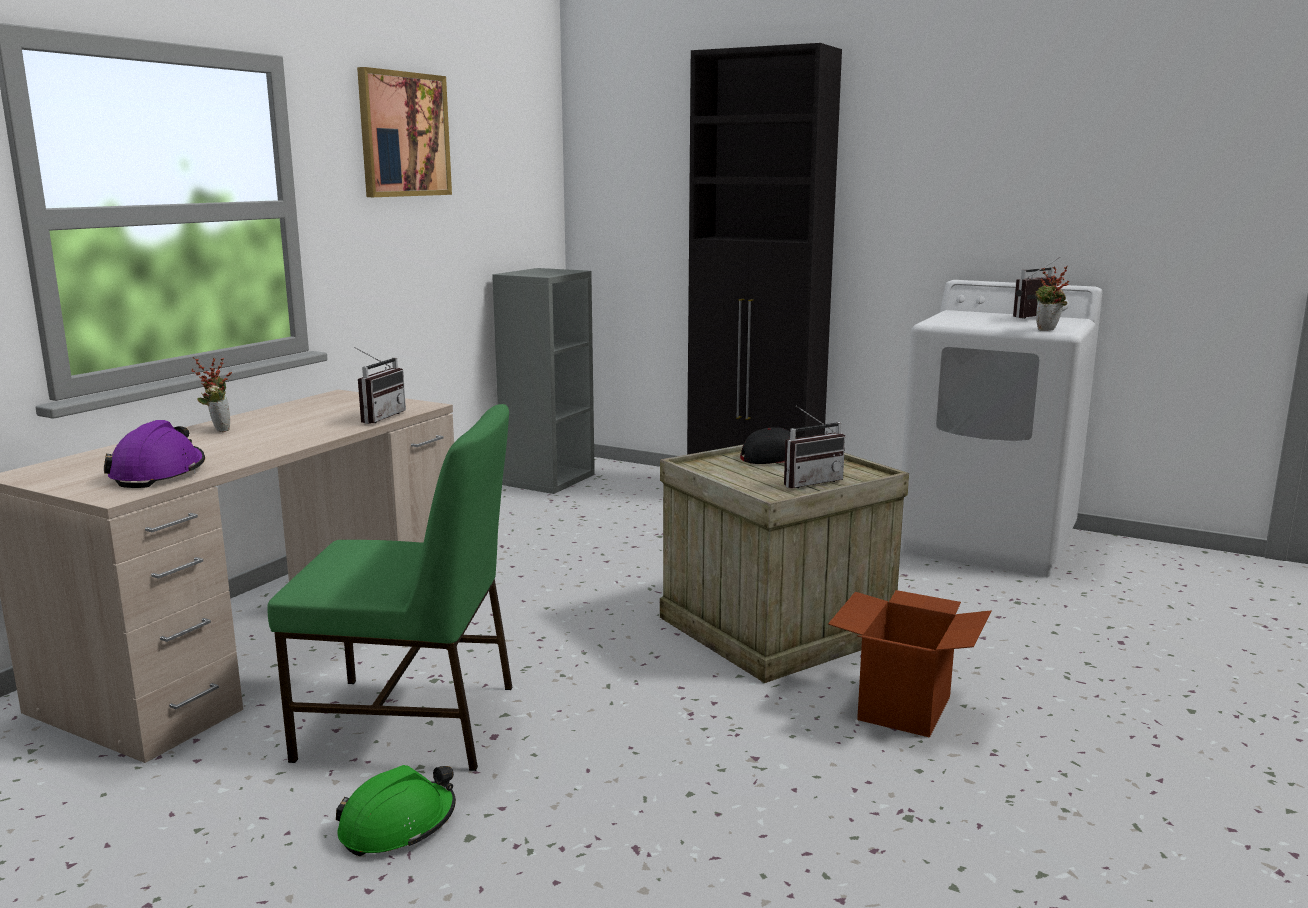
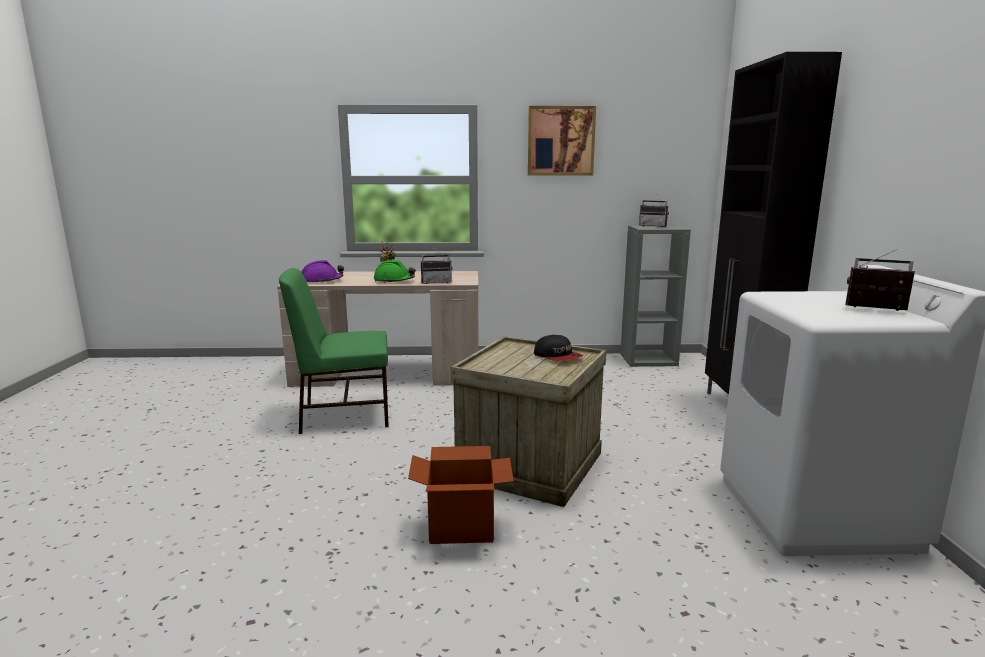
camera: 60 degrees right, 0 degrees up
green chair [267,404,512,771] -> green chair turned 105 degrees clockwise [279,268,389,434]
green hard hat [336,765,456,856] -> green hard hat moved to [374,260,415,283]
radio [784,406,845,488] -> radio moved to [639,193,669,227]
potted plant [1036,266,1069,331] -> none

